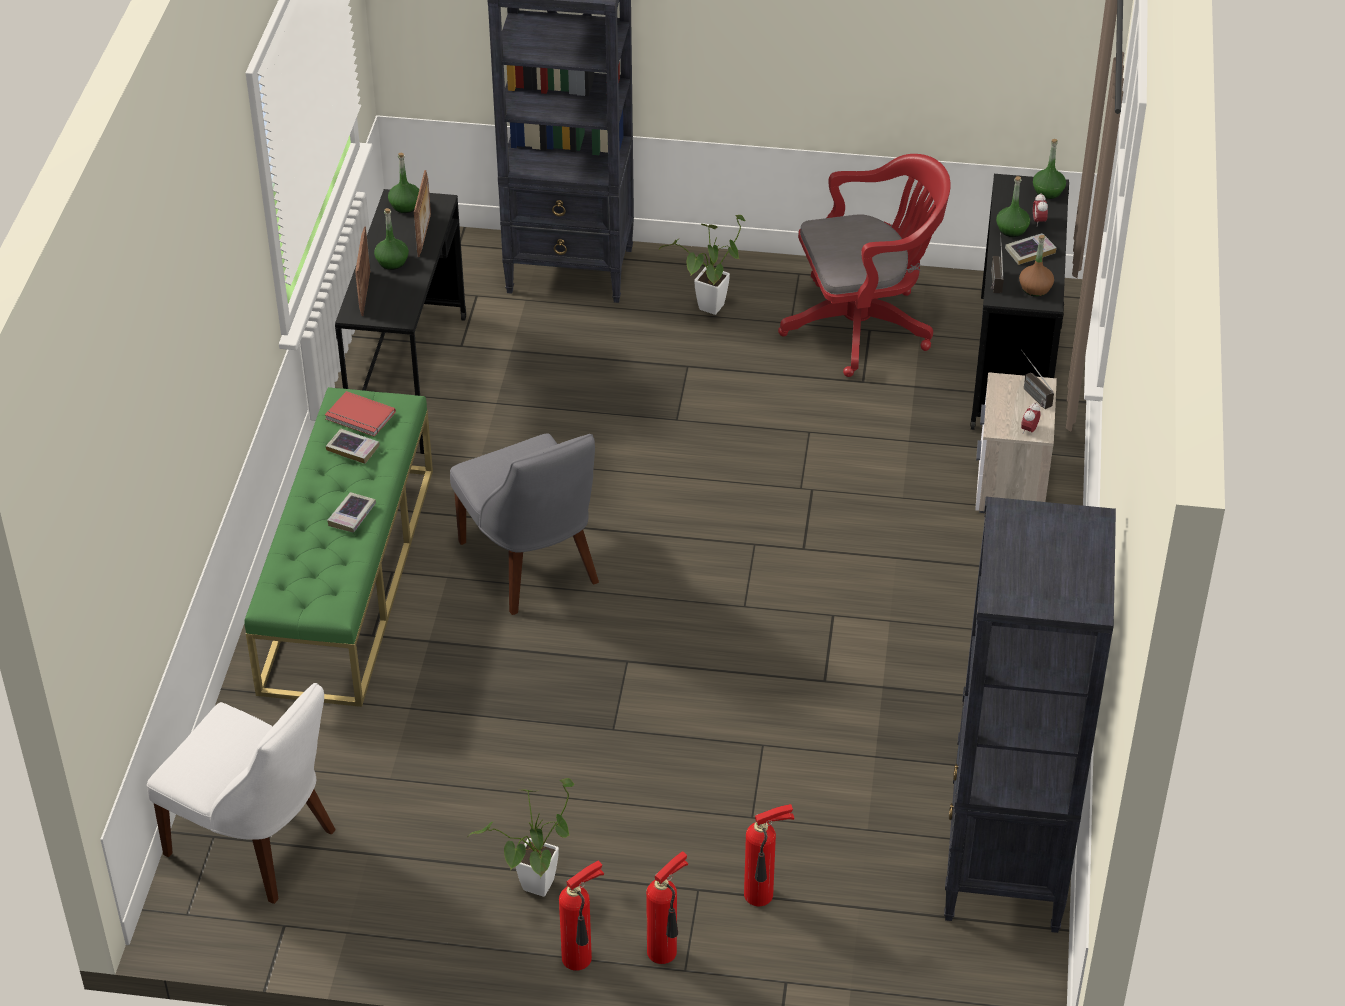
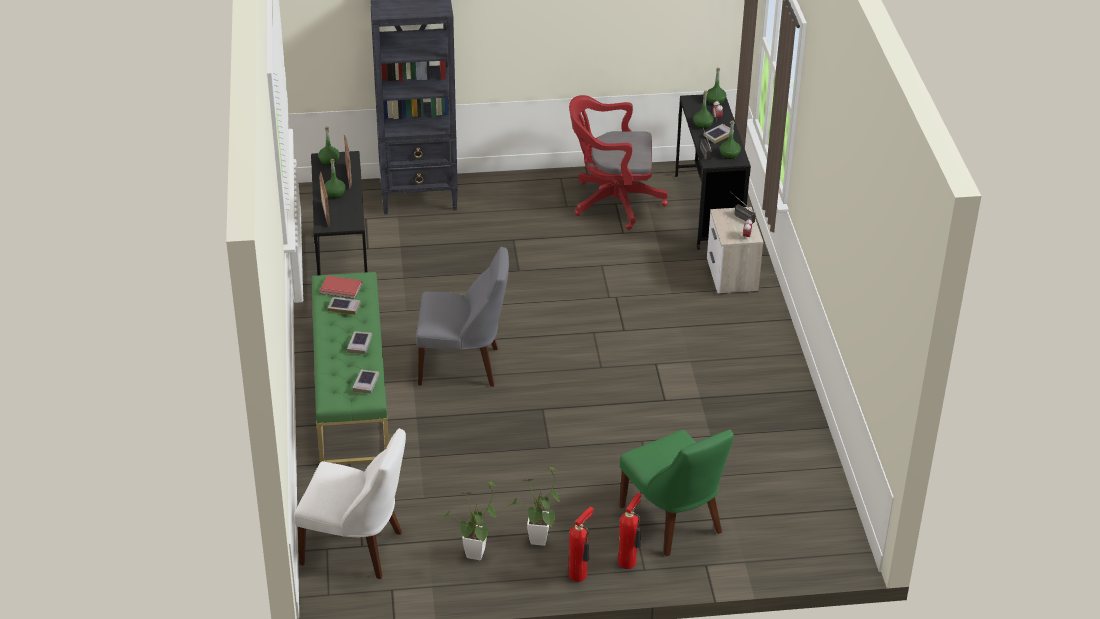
camera: 15 degrees left, 5 degrees down
grey chair [450,433,599,615] -> grey chair turned 45 degrees counterclockwise [416,247,509,387]
potted plant [658,215,746,315] -> potted plant moved to [435,482,496,560]
fire extinguisher [744,804,795,906] -> green chair [620,430,734,557]
red office chair [778,154,951,377] -> red office chair turned 150 degrees counterclockwise [569,95,668,230]
black bookcase [944,497,1116,933] -> none
brown bottle [1019,235,1054,297] -> green bottle [720,120,741,159]
none -> book [352,370,379,393]

